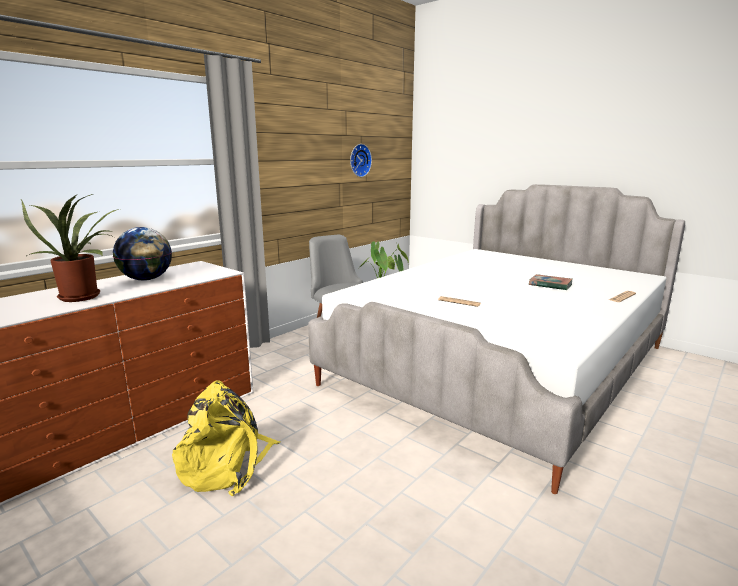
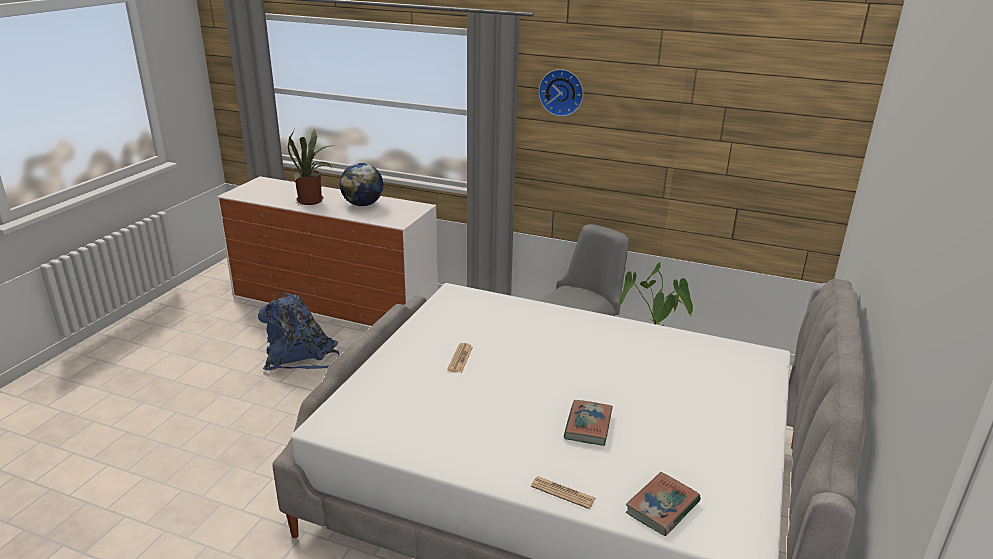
camera: 70 degrees right, 10 degrees up
yellow backpack [172,380,280,496] -> blue backpack [258,293,339,370]
wall clock [350,144,372,177] -> wall clock moved to [538,69,583,117]
none -> book [626,472,701,536]

